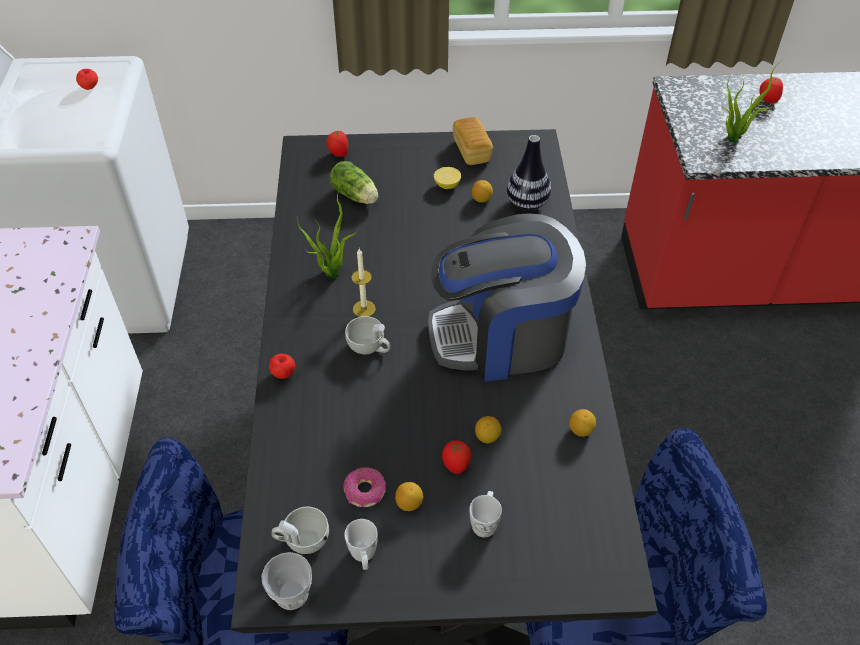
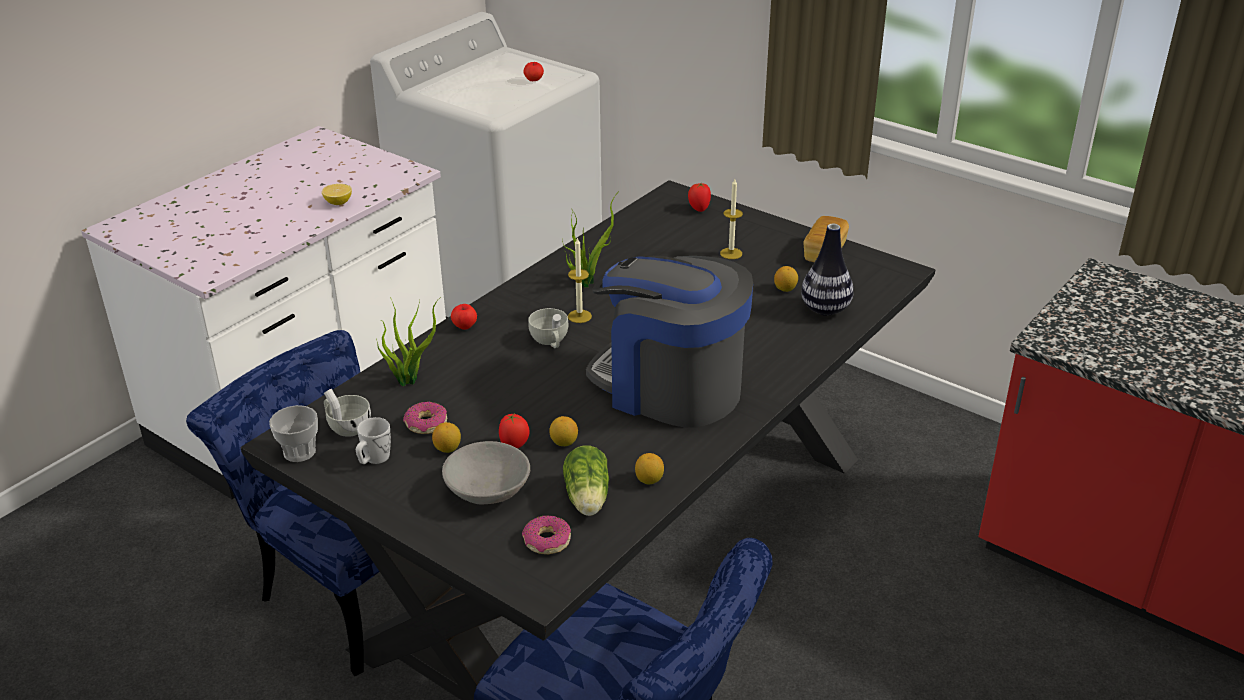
camera: 40 degrees right, 15 degrees down
lettuce [330,161,378,204] -> lettuce moved to [563,445,609,516]
lemon [434,167,461,189] -> lemon moved to [322,184,352,205]
white mug [469,491,502,537] -> grey bowl [442,441,530,504]
potted plant [722,59,783,143] -> potted plant moved to [376,297,441,386]
tomato [759,77,783,104] -> none
none -> donut [522,515,571,554]
none -> candle [720,179,743,259]

